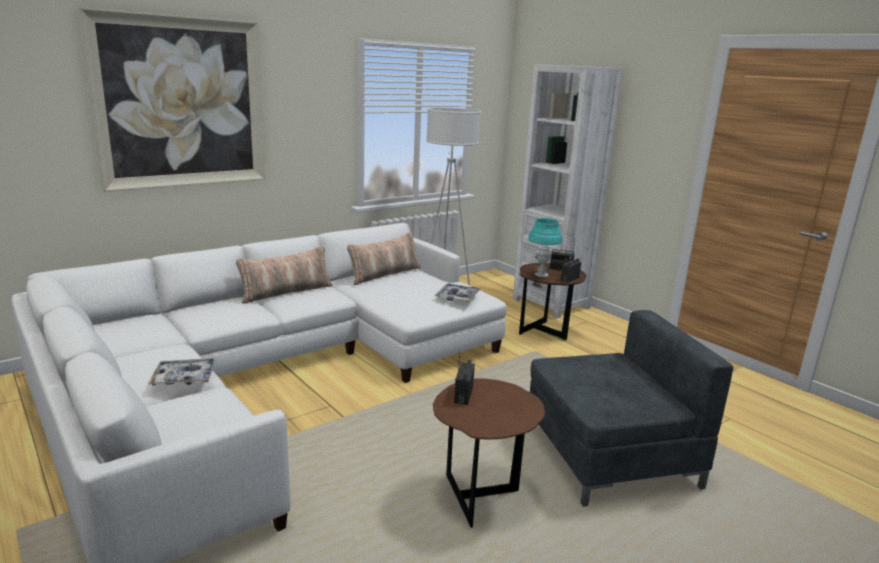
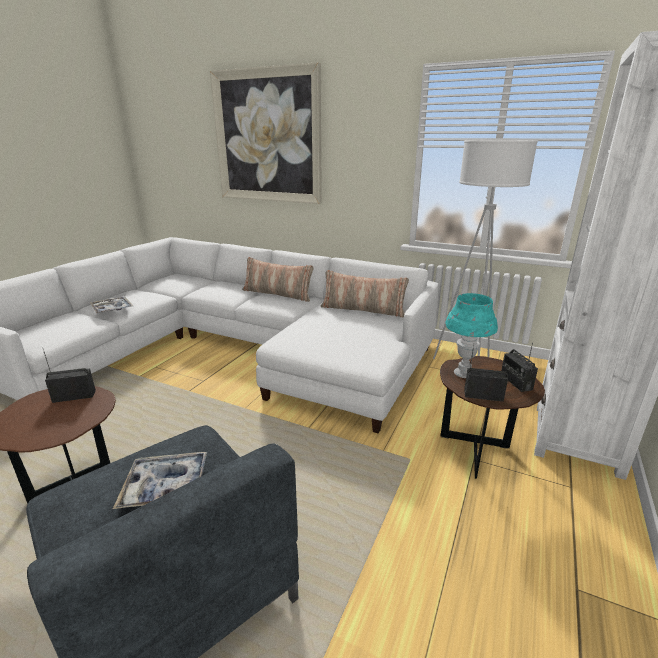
camera: 65 degrees right, 5 degrees up
tray [435,283,480,302] -> tray moved to [113,452,207,509]

